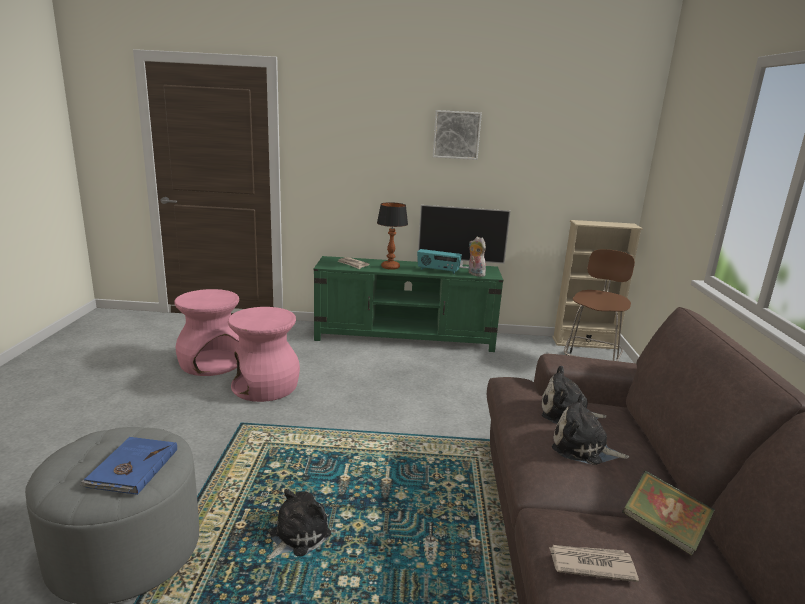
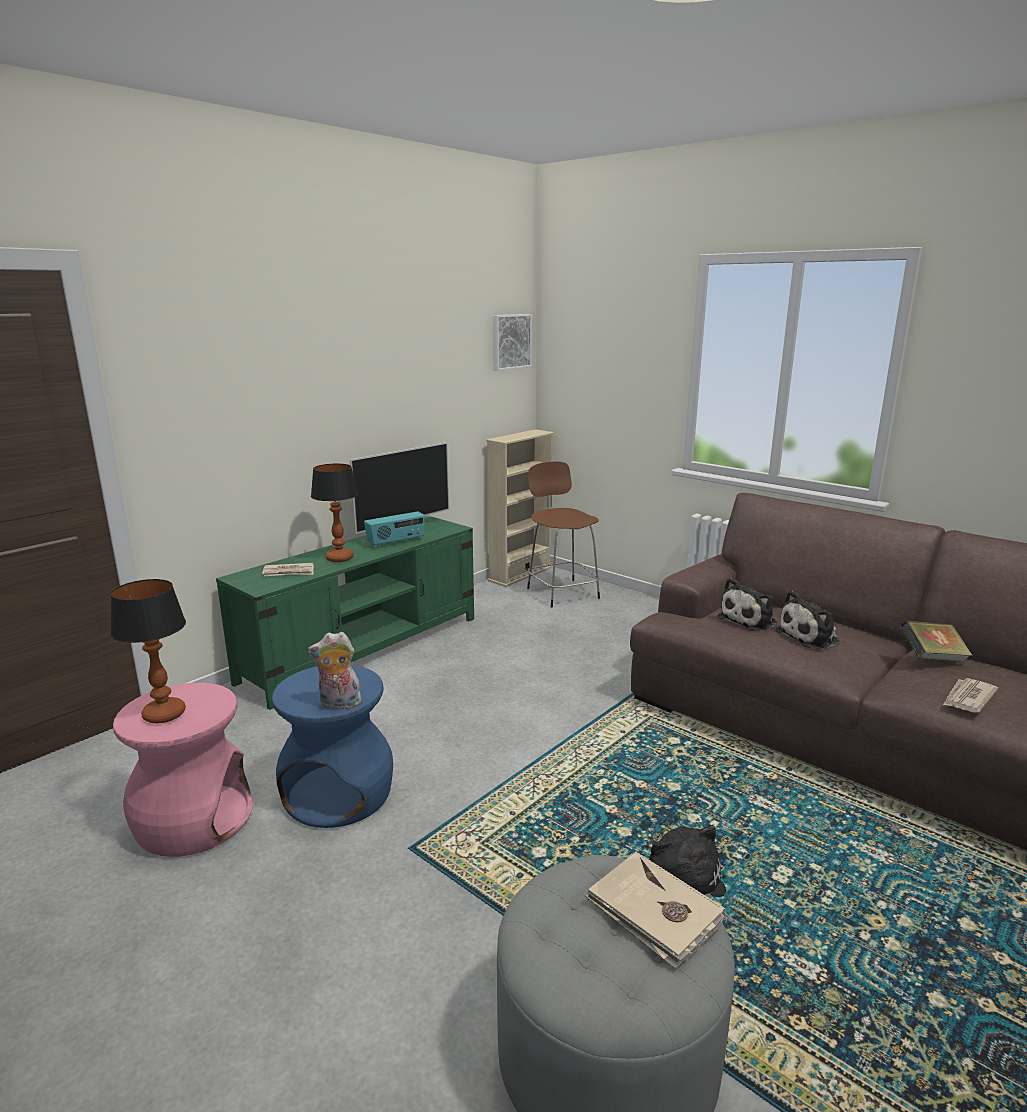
camera: 50 degrees left, 0 degrees up
blue book [80,437,177,495] -> beige book [586,852,725,968]
pink stool [228,307,300,402] -> blue stool [272,665,393,828]
picture [433,110,482,160] -> picture moved to [493,314,532,371]
plush toy [468,236,486,277] -> plush toy moved to [308,632,362,709]
none -> table lamp [111,579,186,723]

